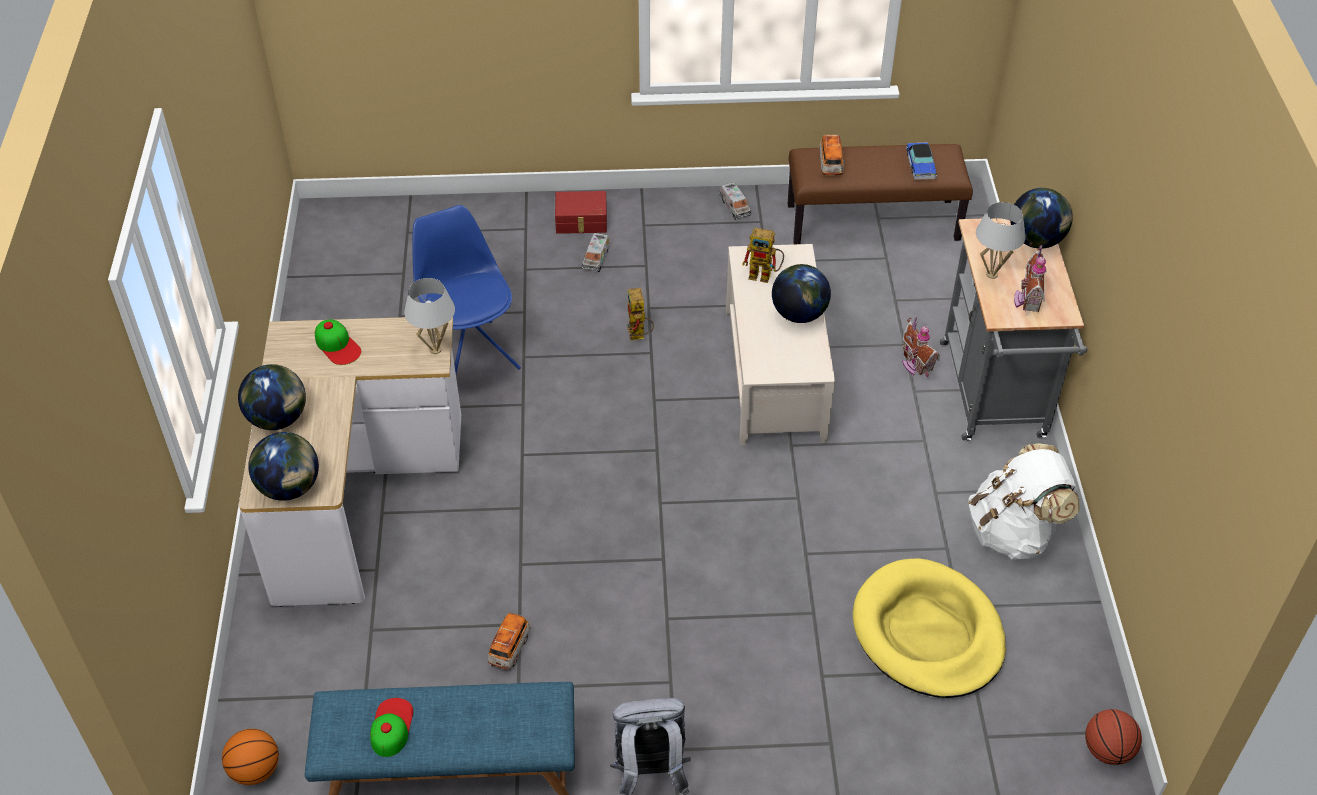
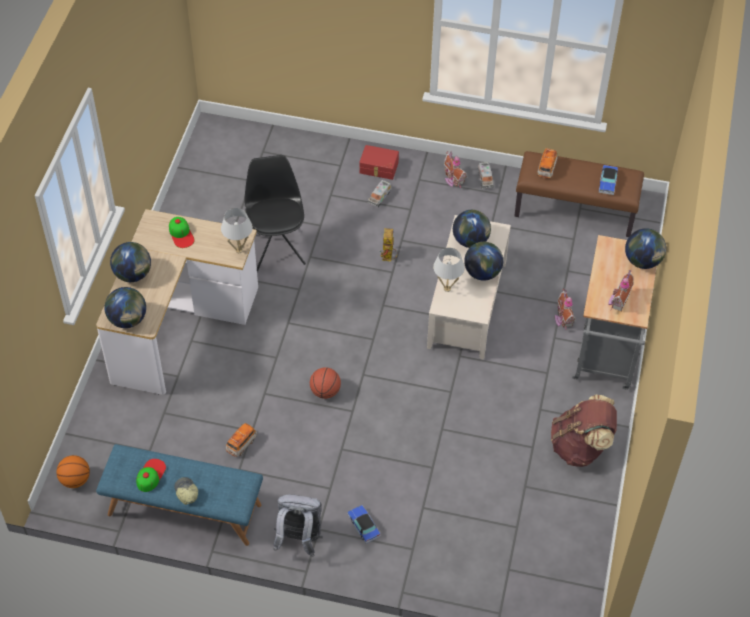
camera: 15 degrees right, 5 degrees up
blue chair [413,205,521,374] -> black chair [245,155,306,272]
toy robot [742,228,784,283] -> globe [453,210,491,248]
yellow dog bed [853,558,1006,698] -> none
white backpack [969,444,1080,560] -> brown backpack [551,394,617,467]
white table lamp [976,202,1026,279] -> white table lamp moved to [433,248,465,292]
basketball [1085,709,1142,765] -> basketball moved to [310,367,341,399]
none -> cap [174,477,198,505]
none -> toy car [347,505,381,544]
none -> toy house [444,151,467,188]

